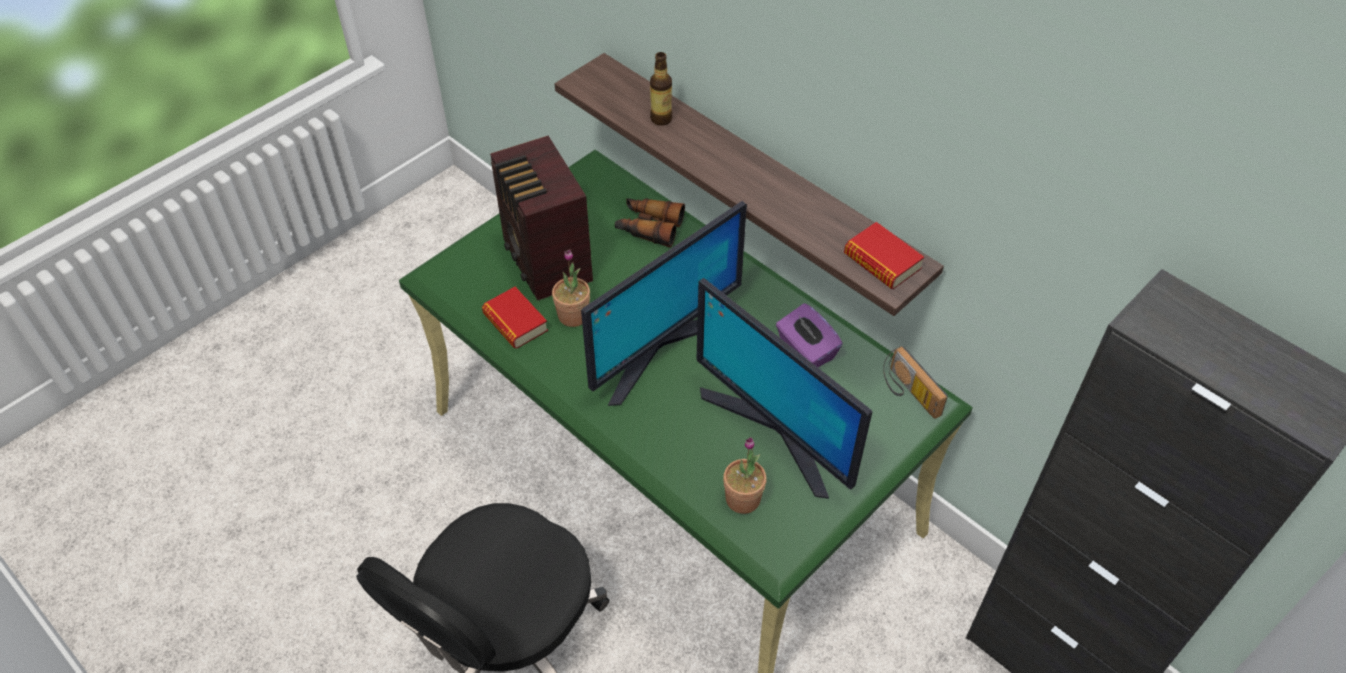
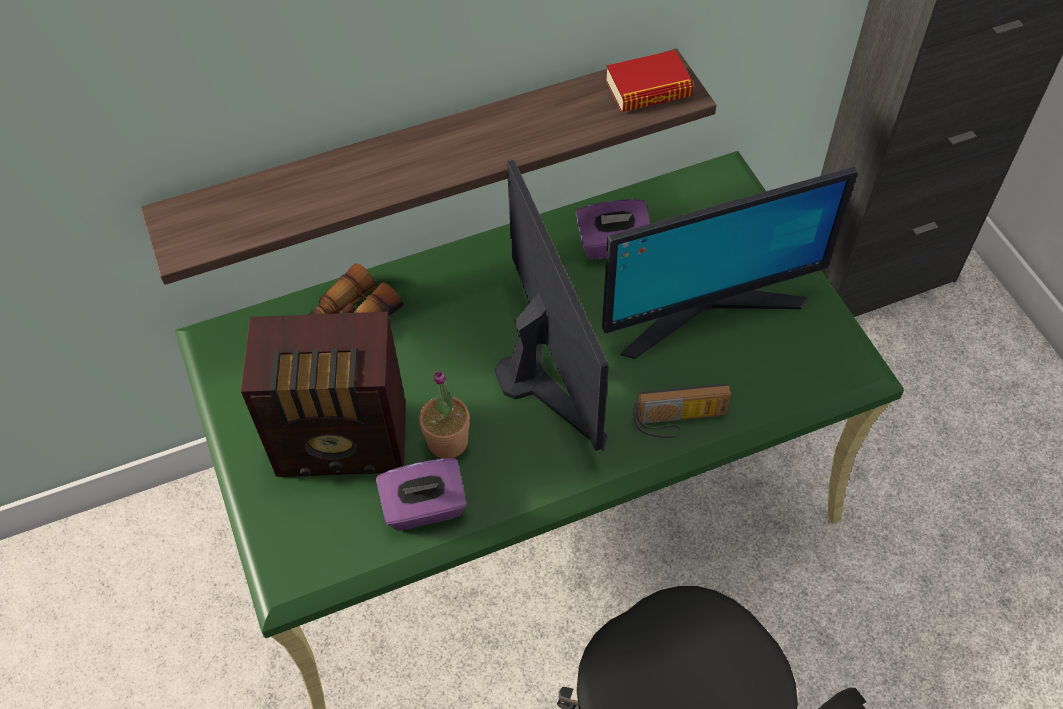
camera: 65 degrees left, 5 degrees up
book [482,287,548,348] -> purple tissue box [376,458,467,531]
bottle [650,52,672,125] -> none
potted plant [723,437,767,514] -> none
radio [883,346,948,419] -> radio moved to [632,384,731,438]

